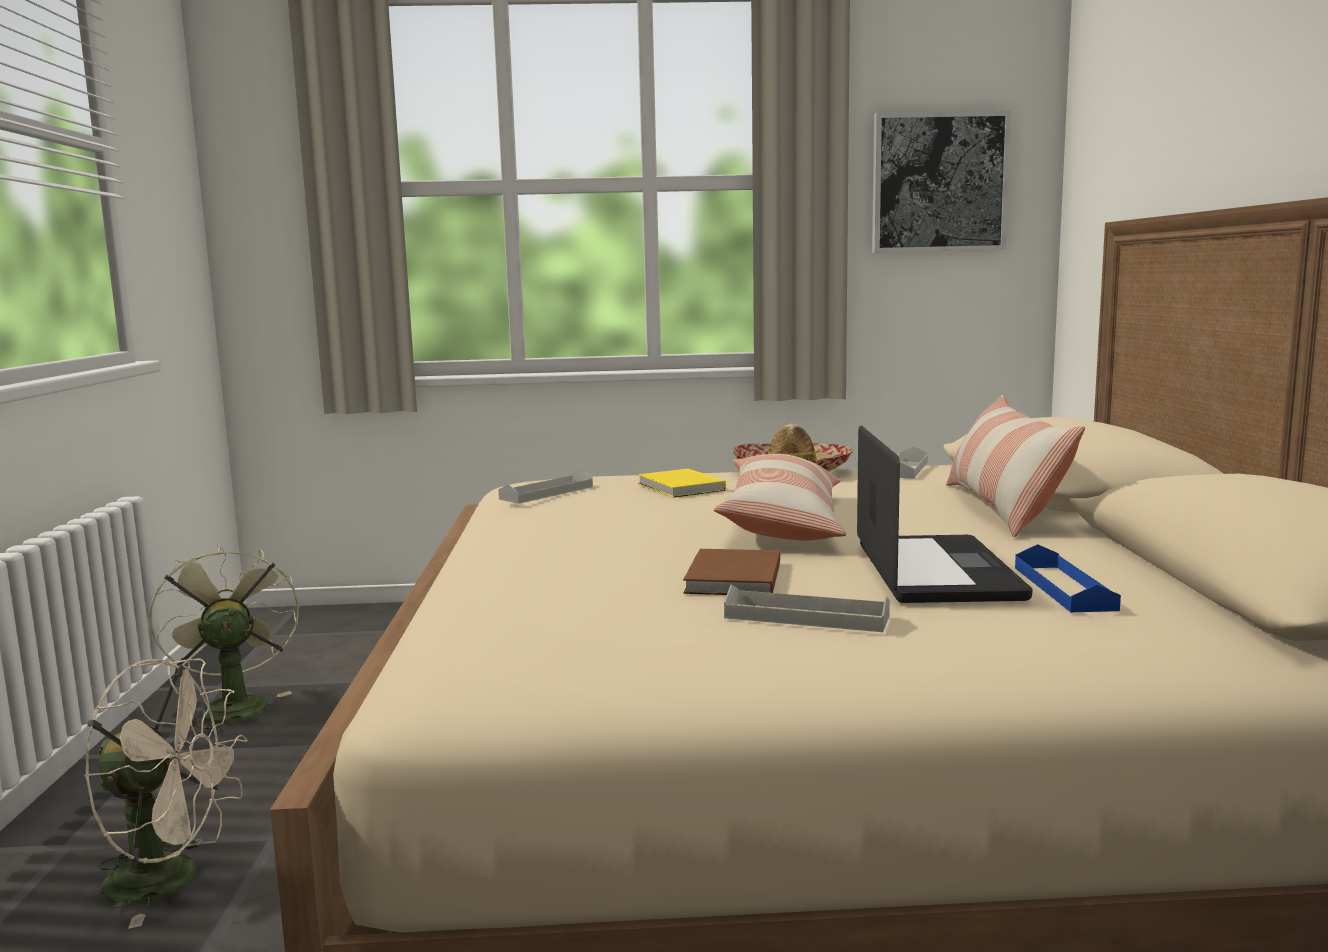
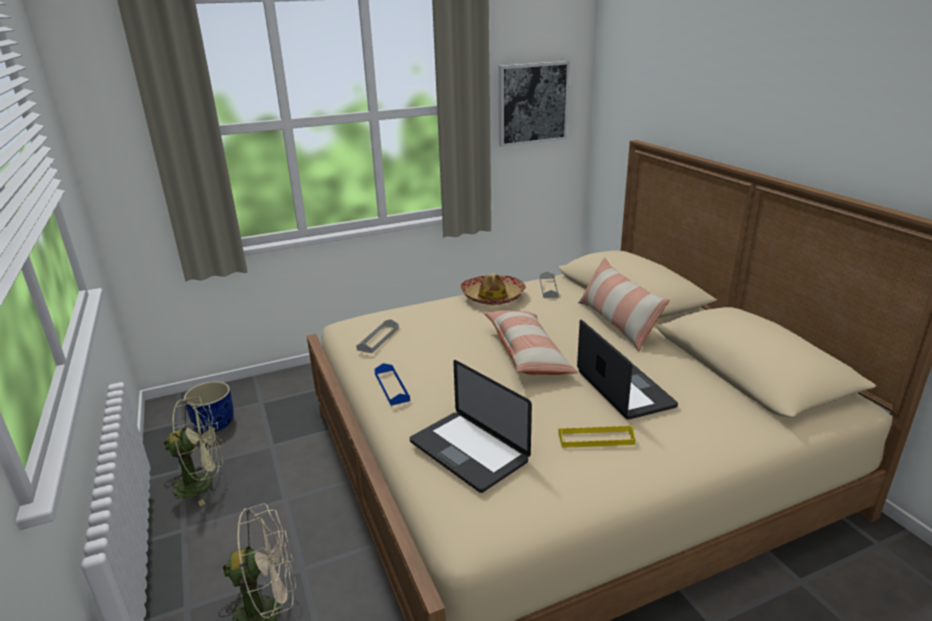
camera: 20 degrees left, 15 degrees up
green fan [149,544,299,733] -> green fan turned 120 degrees clockwise [163,396,224,506]
yellow book [638,469,726,498] -> none
brown book [683,549,780,595] -> none
grey tray [724,585,890,632] -> yellow tray [558,425,635,448]
blue tray [1015,544,1121,612] -> blue tray moved to [374,363,410,406]
none -> blue planter [184,381,234,433]
none -> laptop [410,360,532,493]

